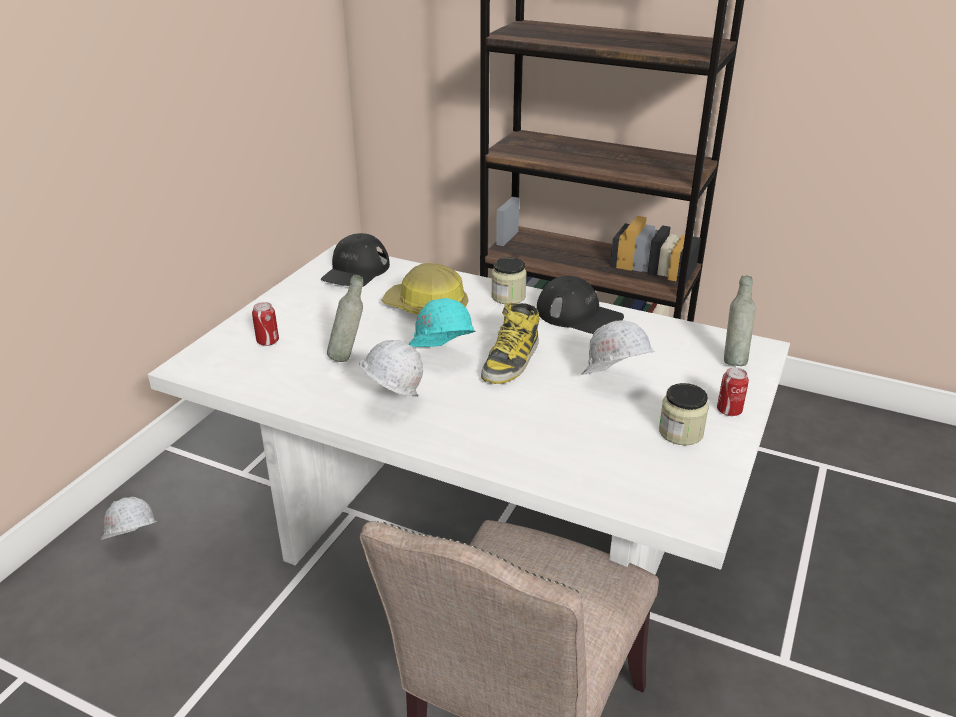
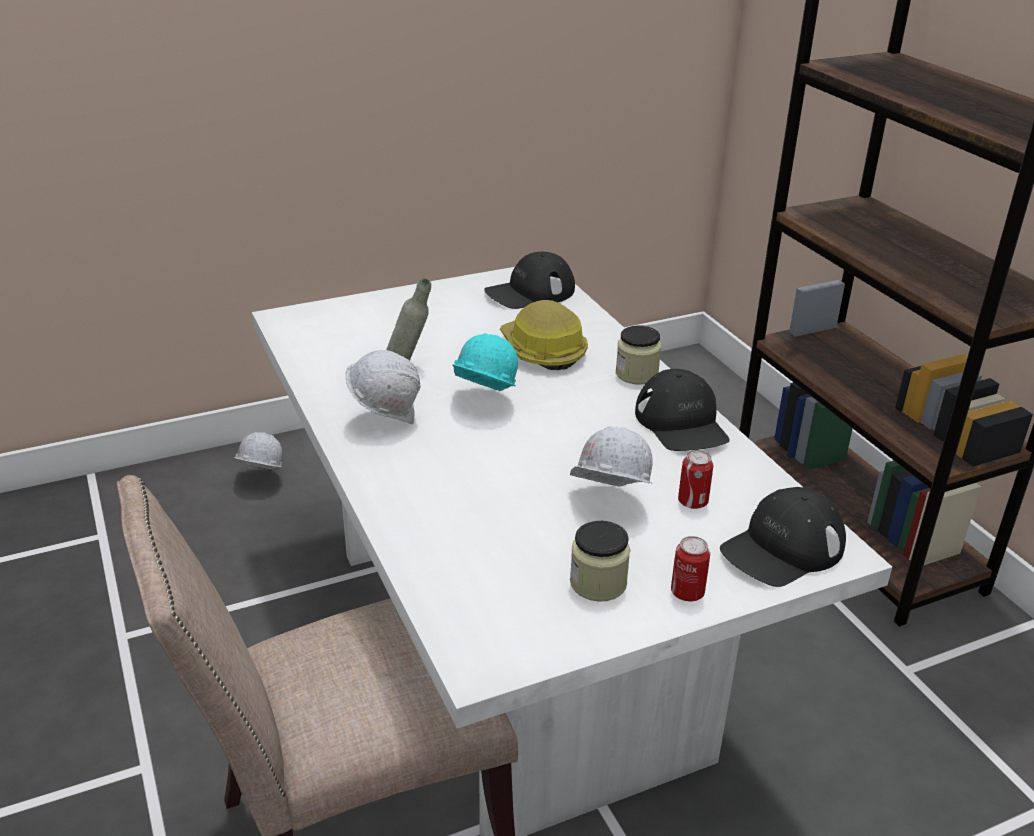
camera: 40 degrees right, 0 degrees up
can [252,302,279,346] -> can moved to [678,450,713,509]
boot [481,302,539,384] -> none
grey bottle [724,275,756,366] -> black cap [720,487,846,587]

